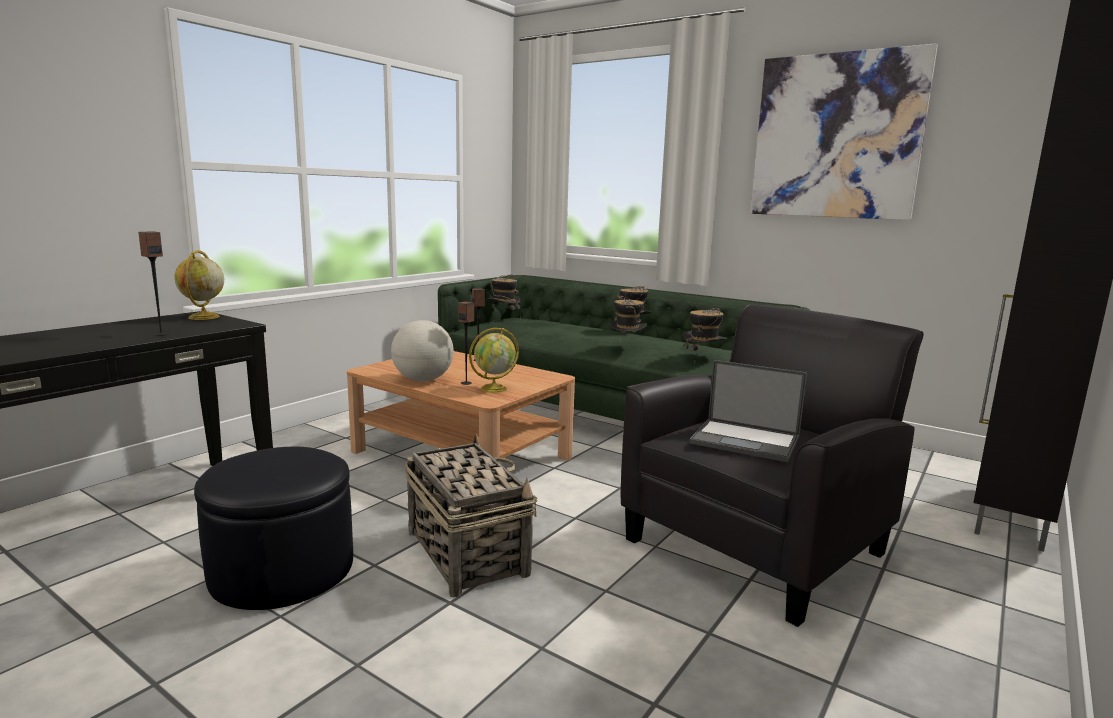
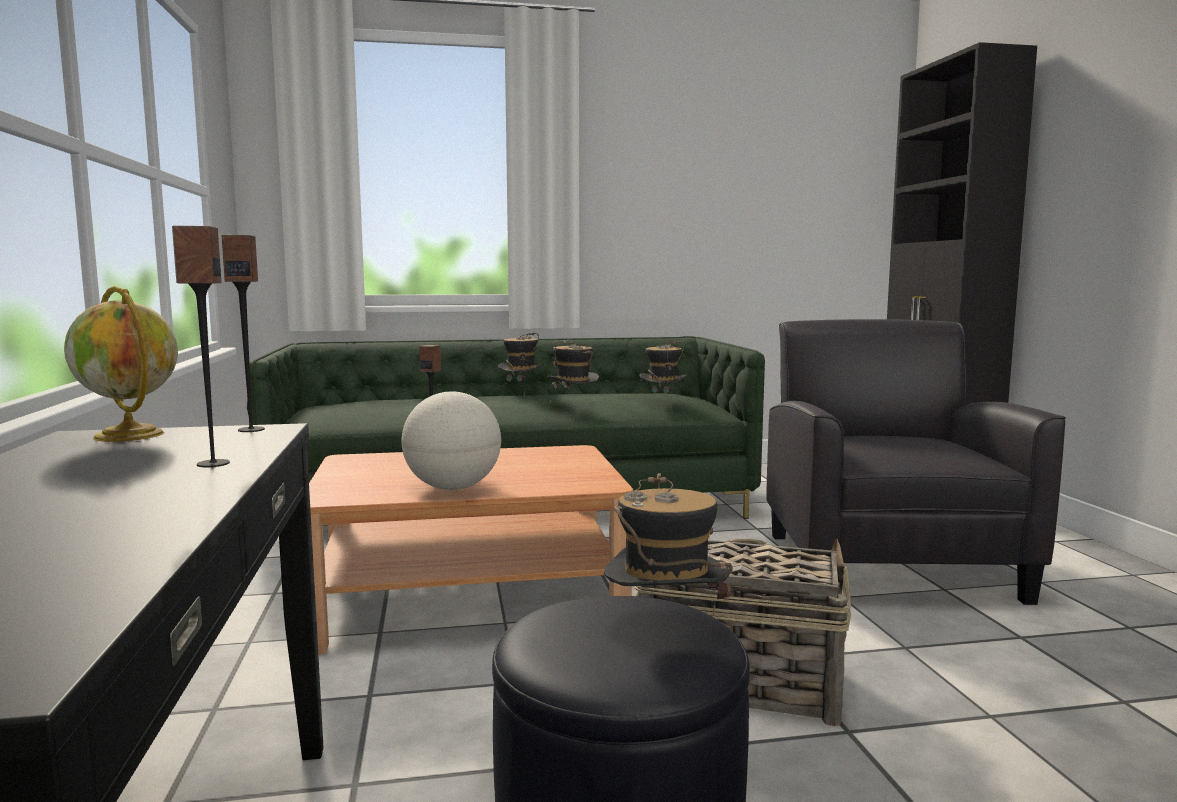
camera: 45 degrees left, 5 degrees down
speaker [458,301,474,385] -> speaker moved to [222,235,265,432]
globe [469,328,519,393] -> none
hat [487,274,521,319] -> hat moved to [604,473,733,615]
laptop [689,360,807,462] -> none
picture [750,43,938,220] -> none

